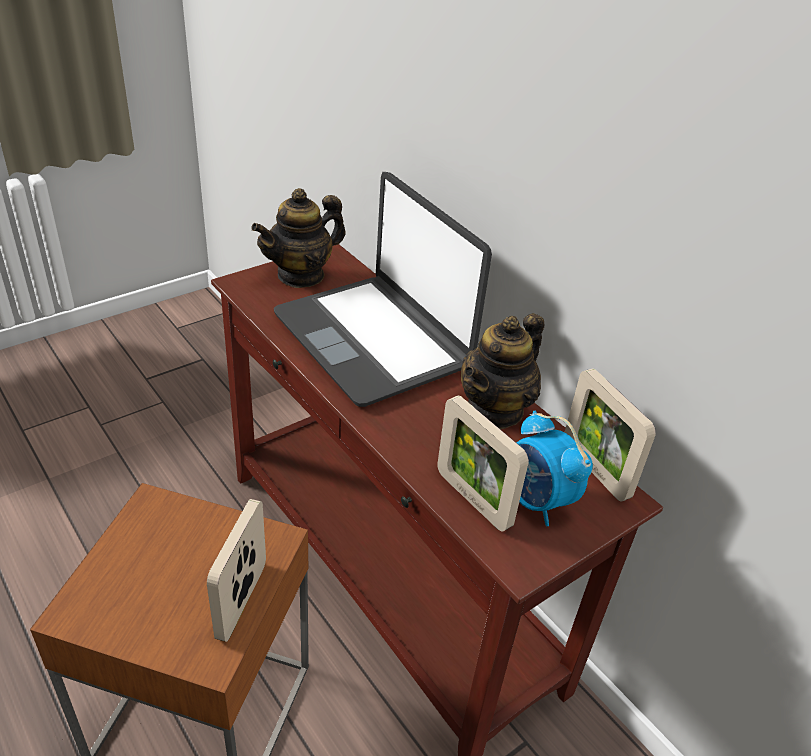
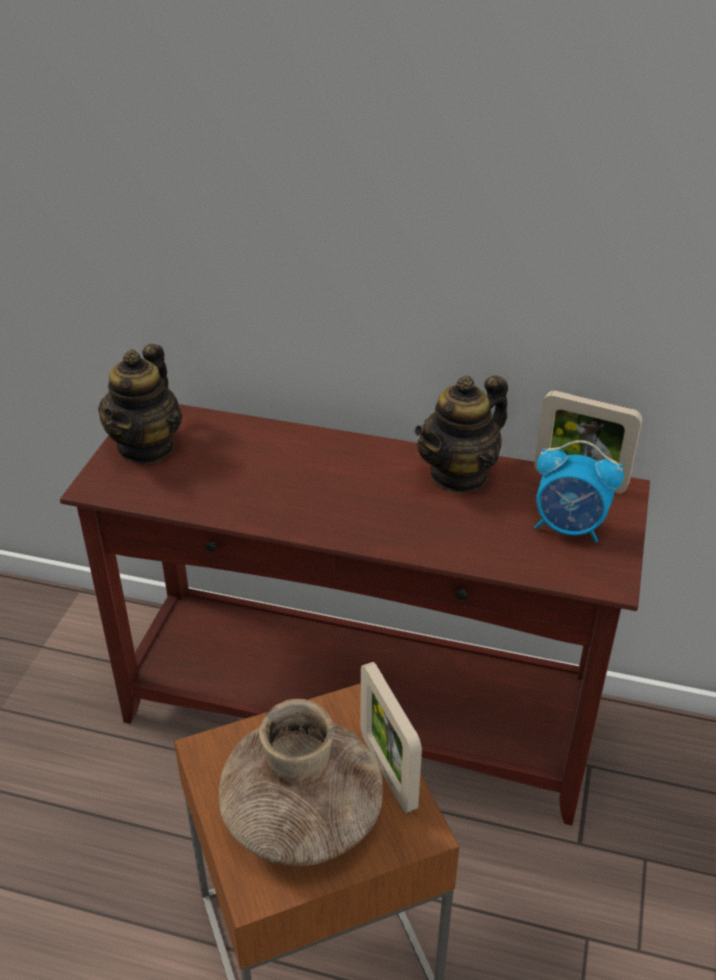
camera: 35 degrees left, 0 degrees up
laptop [274,172,492,407] -> none
picture frame [437,396,529,532] -> none
teapot [461,313,544,429] -> teapot turned 45 degrees clockwise [414,375,508,494]
none -> brown vase [219,699,383,866]

